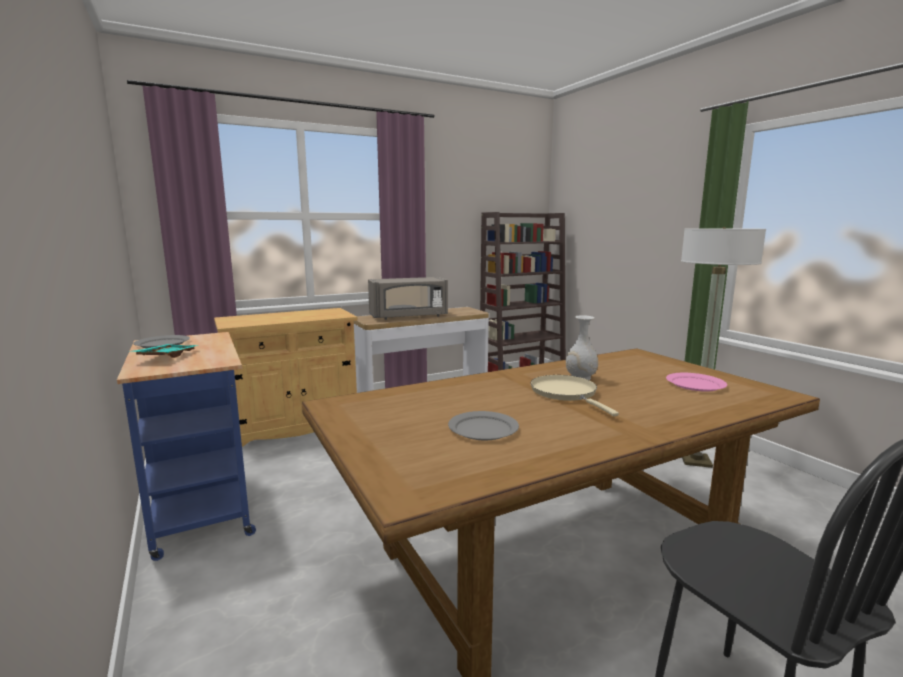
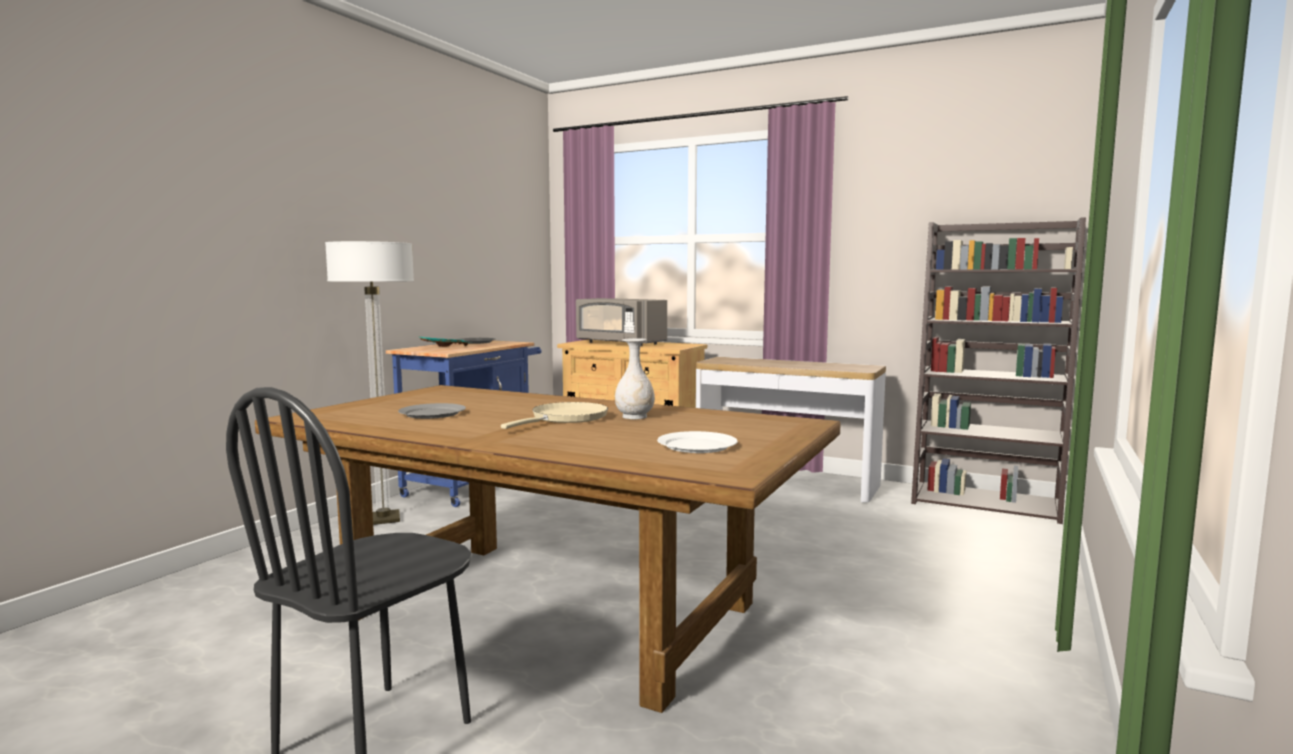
camera: 55 degrees right, 5 degrees down
grey microwave [368,277,448,320] -> grey microwave moved to [576,298,667,346]
pink plate [666,373,727,392] -> white plate [657,431,738,453]
floor lamp [681,227,766,468] -> floor lamp moved to [325,241,414,525]

